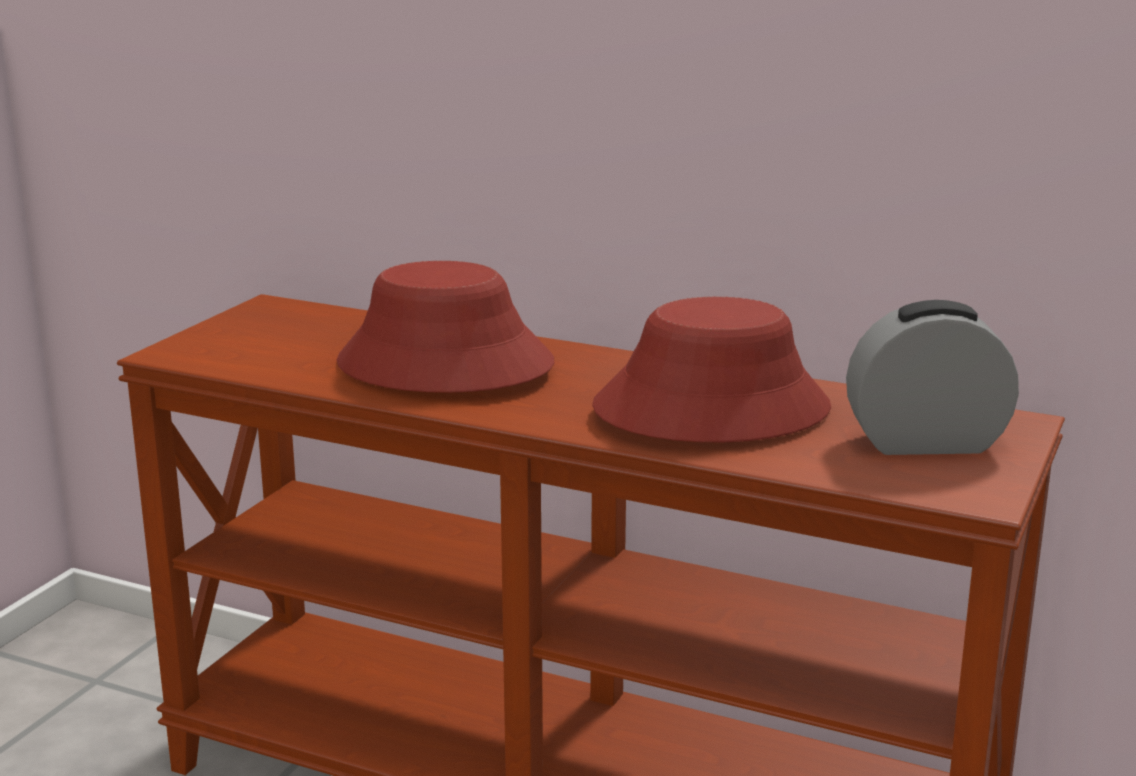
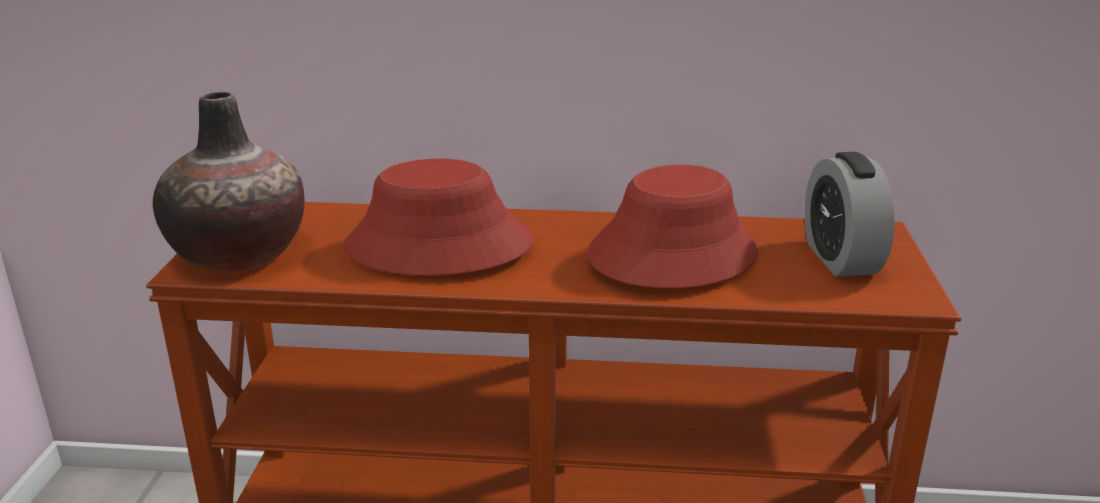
camera: 20 degrees left, 5 degrees up
alarm clock [846,300,1019,455] -> alarm clock turned 75 degrees counterclockwise [804,152,895,277]
none -> vase [153,92,305,272]

